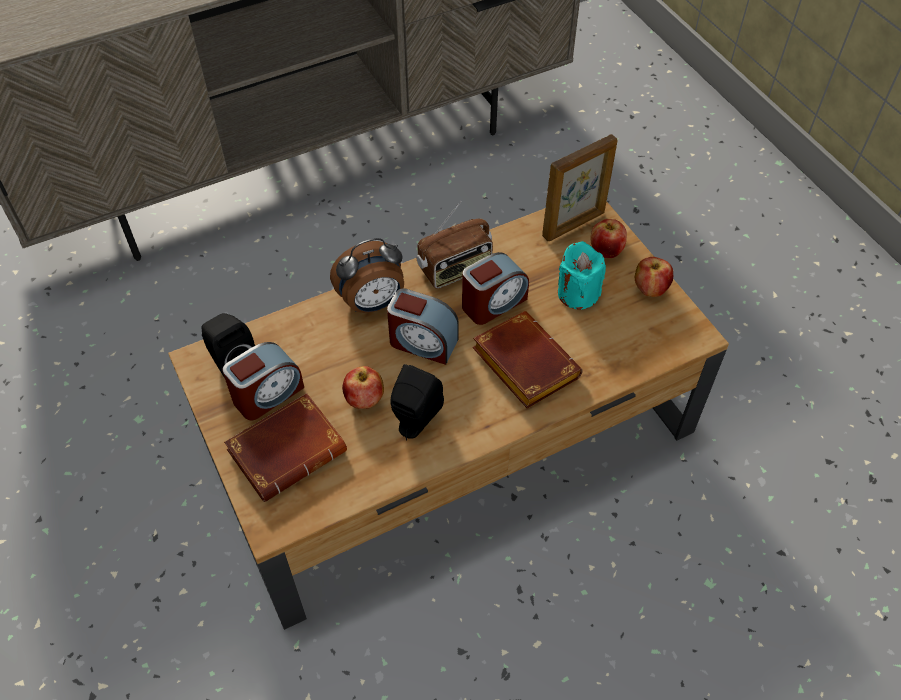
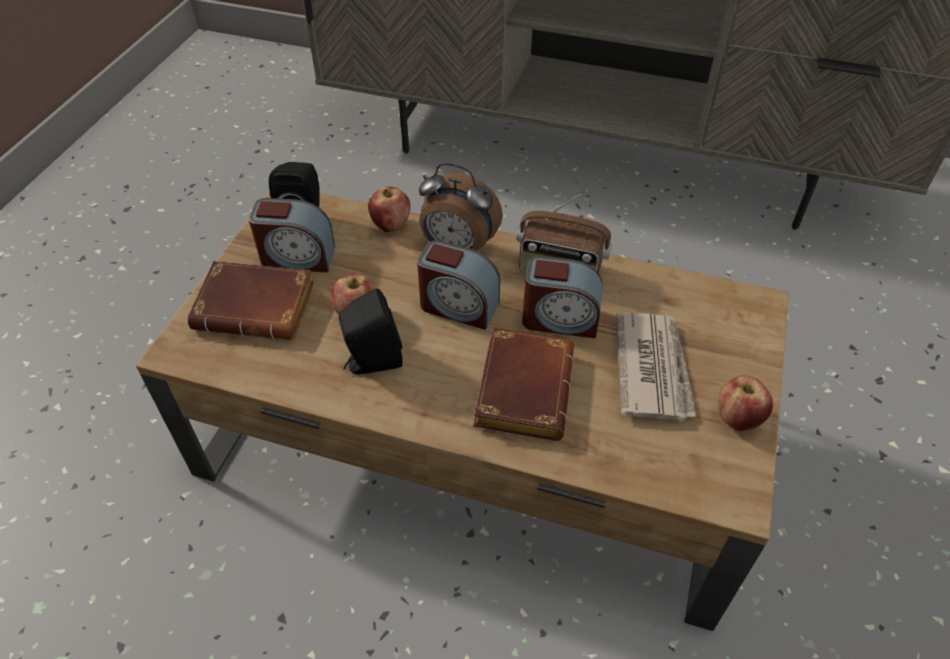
camera: 45 degrees right, 5 degrees down
alarm clock [387,288,459,365] -> alarm clock turned 45 degrees counterclockwise [417,240,500,330]
picture frame [542,134,618,241] -> none
turquoise candle [558,241,606,310] -> newspaper [616,313,696,421]
apple [591,219,627,258] -> apple moved to [368,186,411,232]

